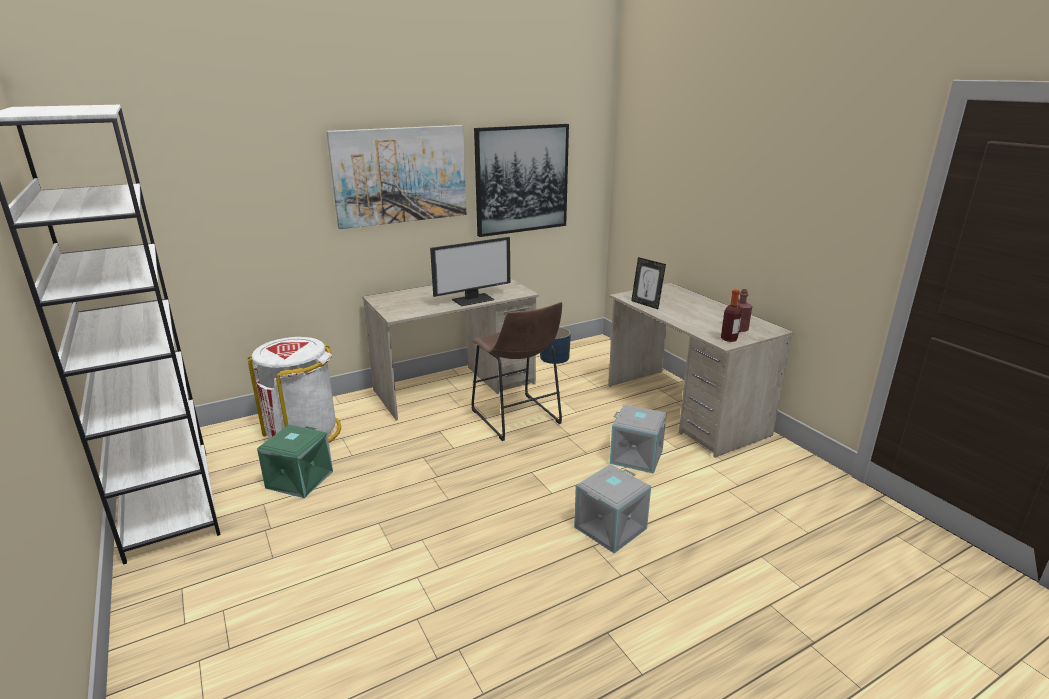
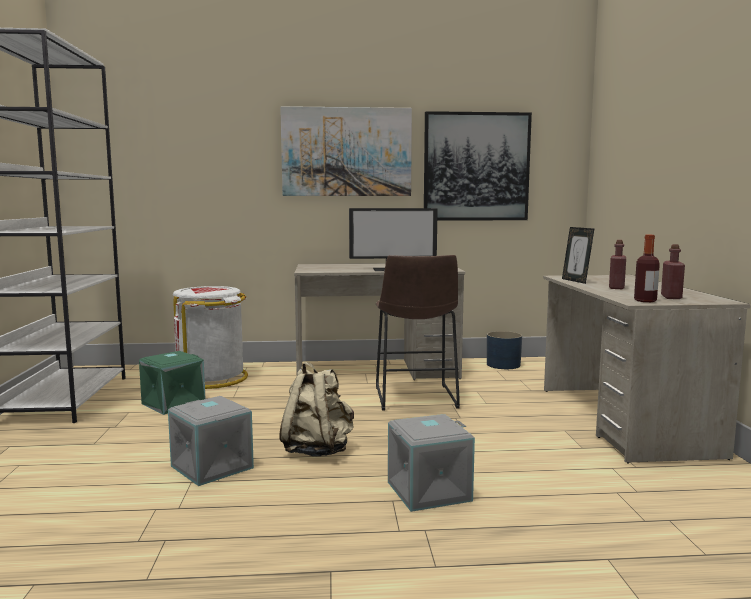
camera: 25 degrees right, 15 degrees down
grey storage box [610,405,667,474] -> grey storage box moved to [168,396,254,486]
none -> beige backpack [279,362,354,456]
none -> red bottle [609,240,626,289]

